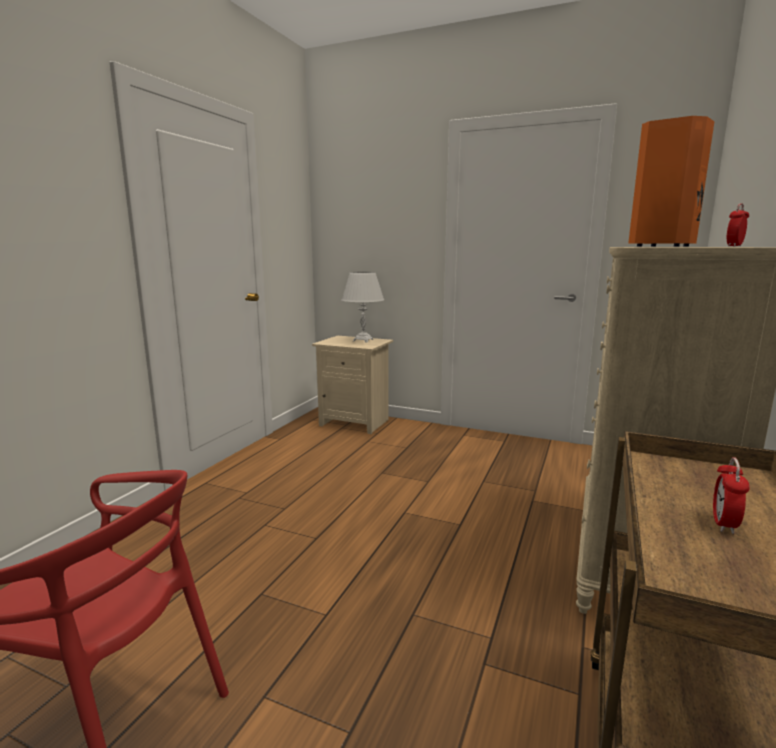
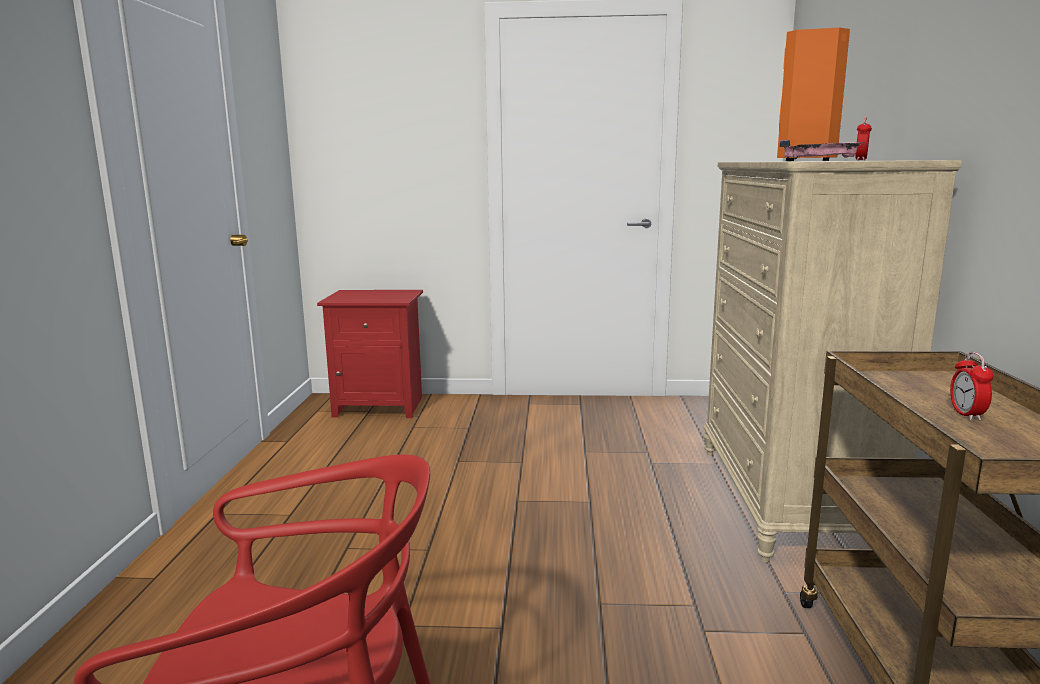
camera: 20 degrees left, 0 degrees up
beige nightstand [312,336,393,434] -> red nightstand [317,290,423,418]
white table lamp [342,272,384,343] -> none
none -> pink tray [780,140,866,159]

